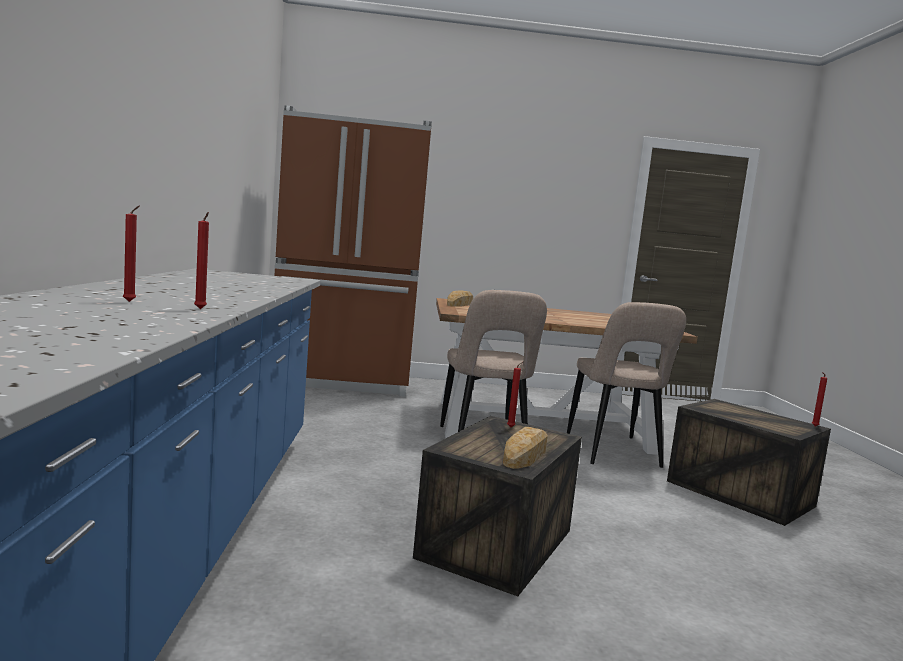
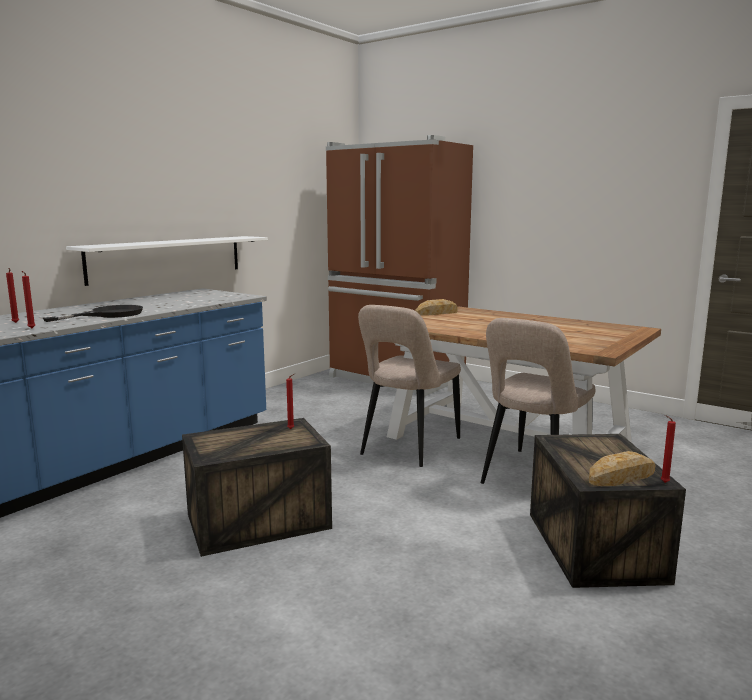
camera: 40 degrees right, 5 degrees up
bread [503,427,548,469] -> bread moved to [589,451,656,486]
none -> black frying pan [43,305,143,322]
none -> white shelf [66,236,268,286]

